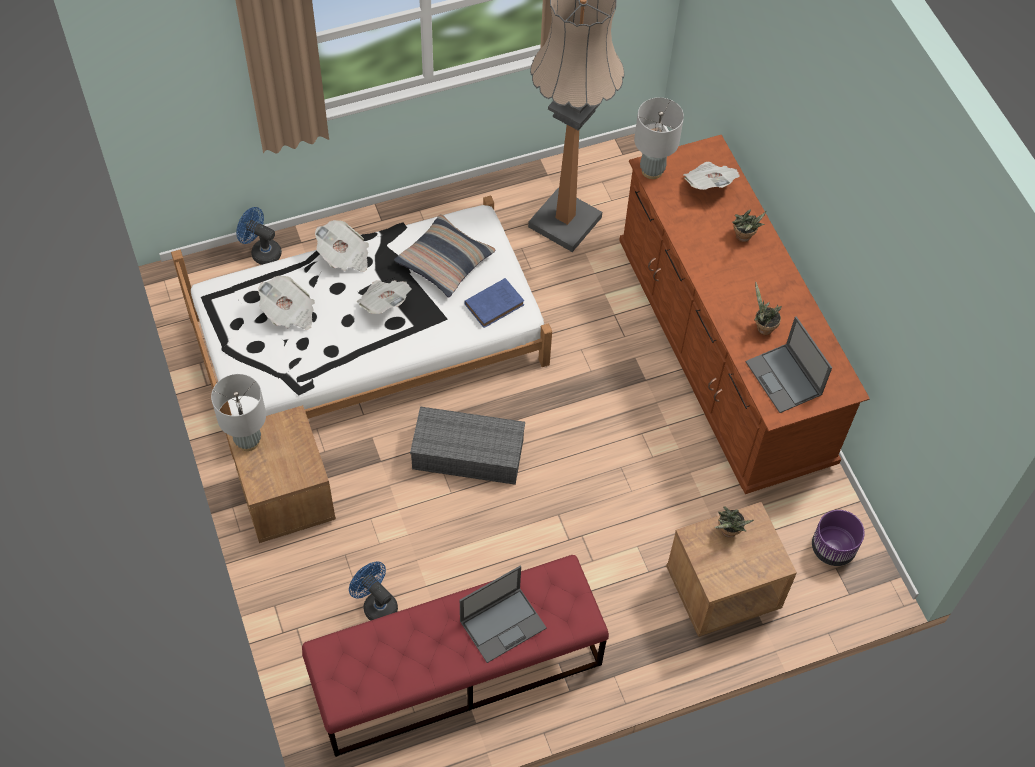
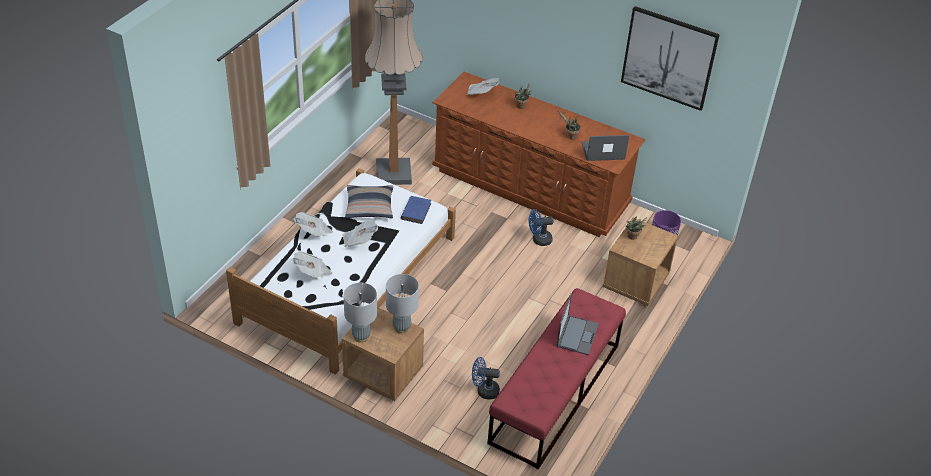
camera: 40 degrees left, 15 degrees down
blue fan [236,207,282,265] -> blue fan moved to [529,209,554,246]
grey storage box [410,406,525,485] -> none
grey table lamp [634,97,684,179] -> grey table lamp moved to [386,274,419,334]
laptop [746,316,832,413] -> laptop turned 150 degrees clockwise [581,135,629,161]
none -> picture [621,6,720,111]

